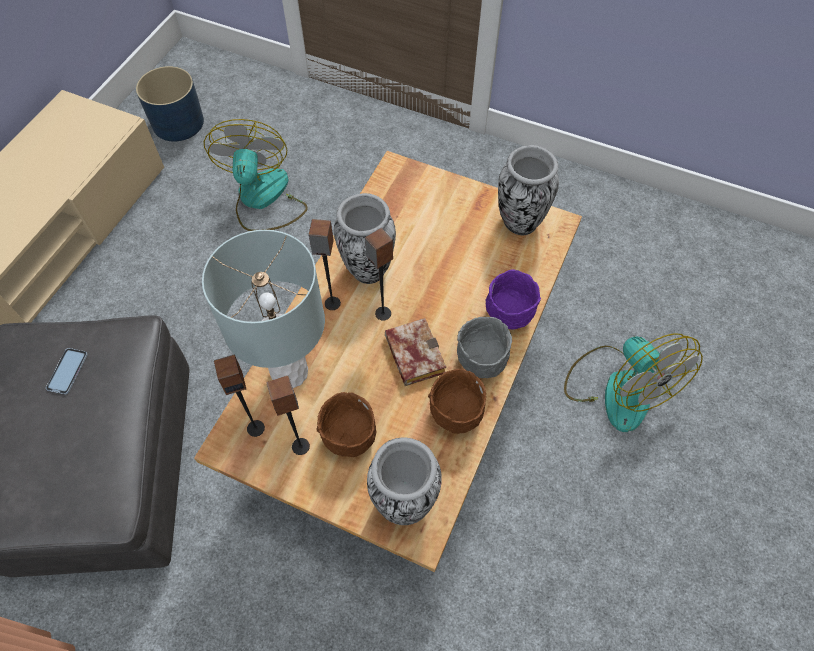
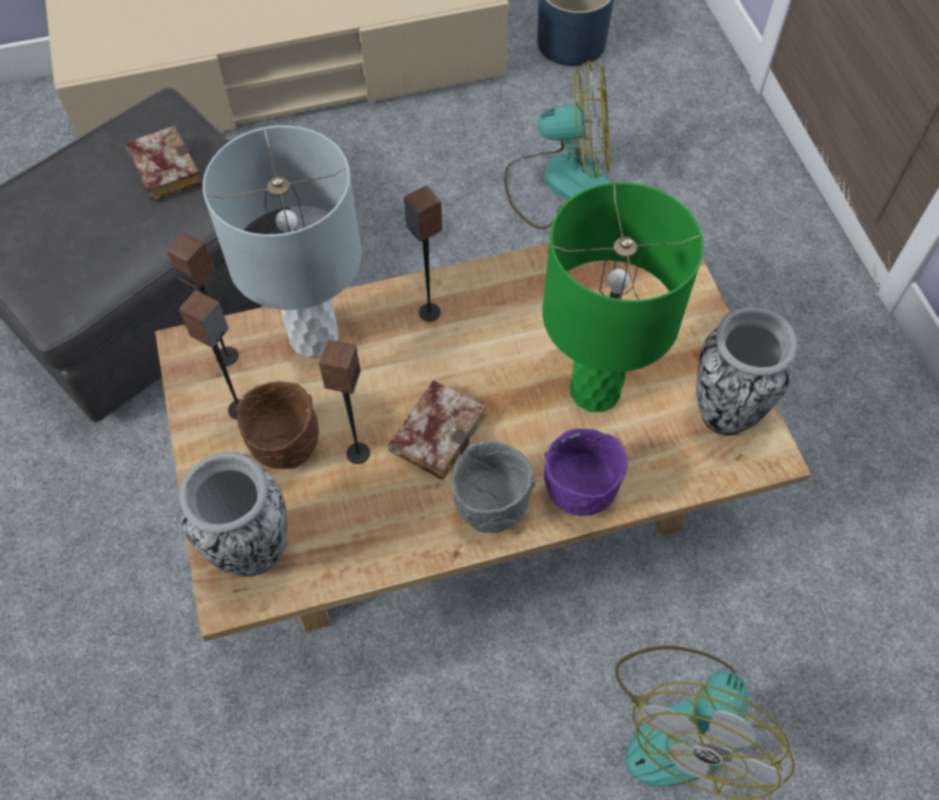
camera: 50 degrees right, 0 degrees up
phone [46,348,88,395] -> book [125,126,202,202]
fan [204,119,308,231] -> fan turned 45 degrees clockwise [504,60,610,229]
vase [334,193,396,284] -> none
speaker [365,228,393,321] -> speaker moved to [318,340,370,464]
brown bowl [428,369,486,434] -> none
none -> green table lamp [542,182,704,412]

